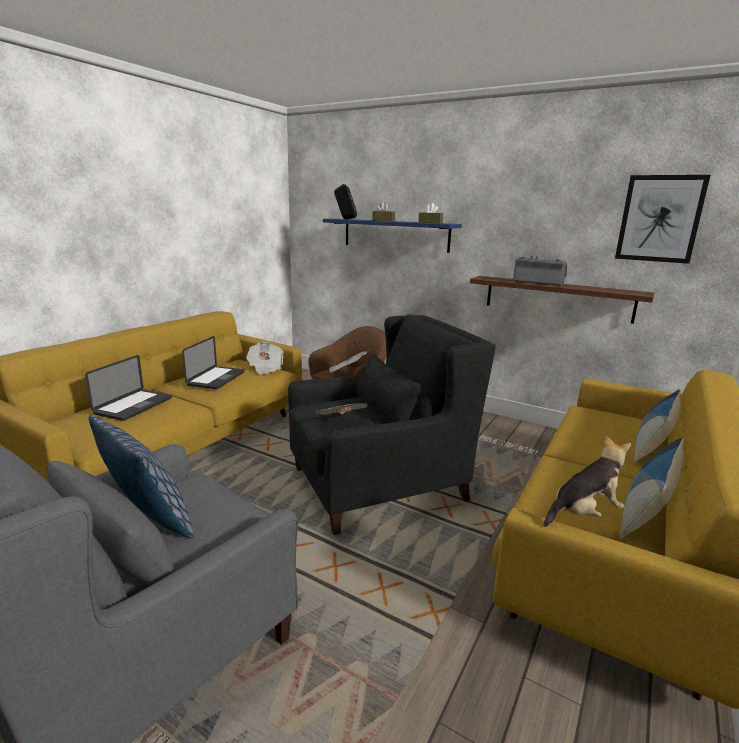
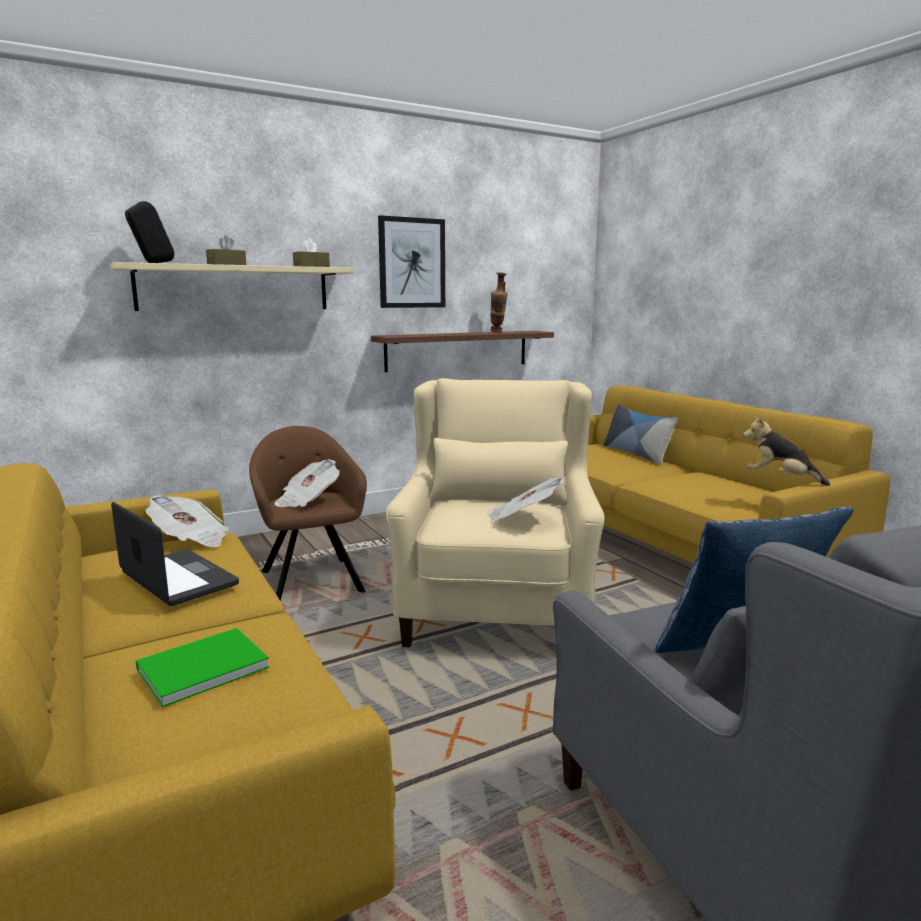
camera: 60 degrees left, 5 degrees down
laptop [85,355,172,421] -> green book [136,628,270,707]
black armchair [288,315,496,535] -> beige armchair [386,378,604,647]
blue shelf [323,219,462,253] -> beige shelf [111,262,353,311]
radio [513,256,567,286] -> none
plush toy [544,436,631,527] -> plush toy turned 60 degrees counterclockwise [743,416,830,486]
picture [615,175,710,264] -> picture moved to [378,215,445,308]
pillow [619,437,684,539] -> none
none -> vase [490,272,508,333]

